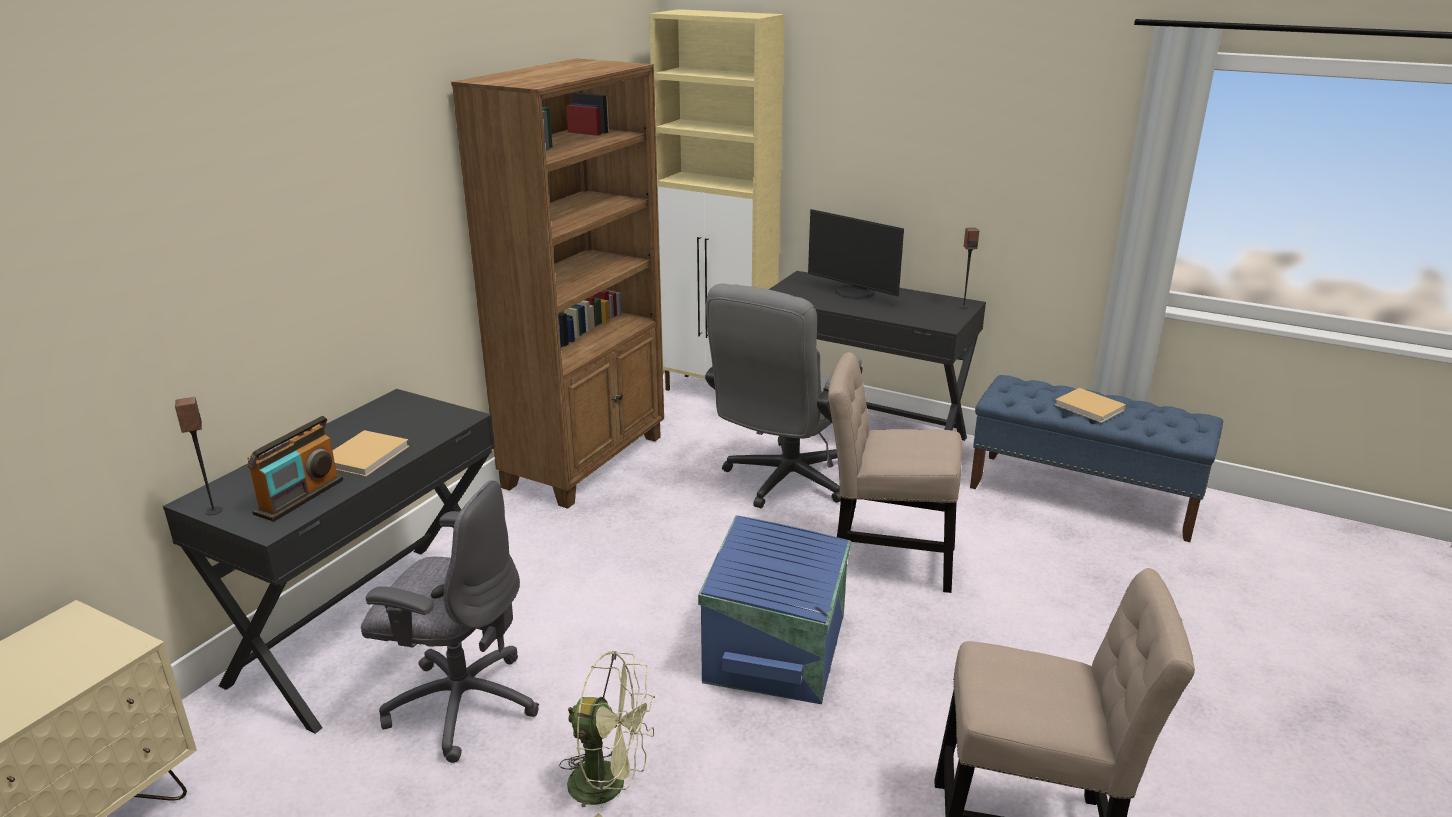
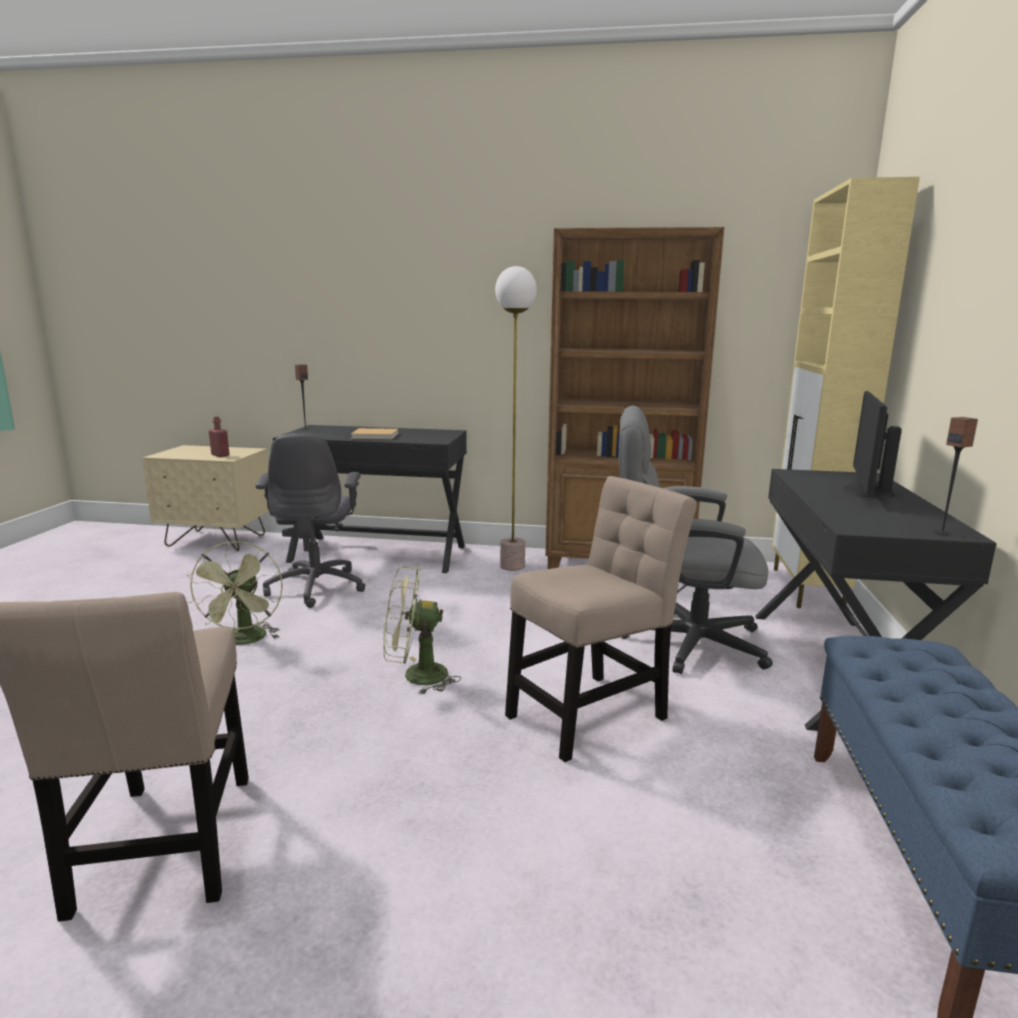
camera: 70 degrees right, 10 degrees down
radio [247,416,343,522] -> none
blue storage box [698,515,851,704] -> green fan [383,565,461,695]
beige chair [828,352,962,593] -> beige chair turned 60 degrees clockwise [505,476,697,762]
beige book [1055,388,1126,423] -> none
none -> red bottle [209,416,229,457]
none -> floor lamp [495,266,537,571]

